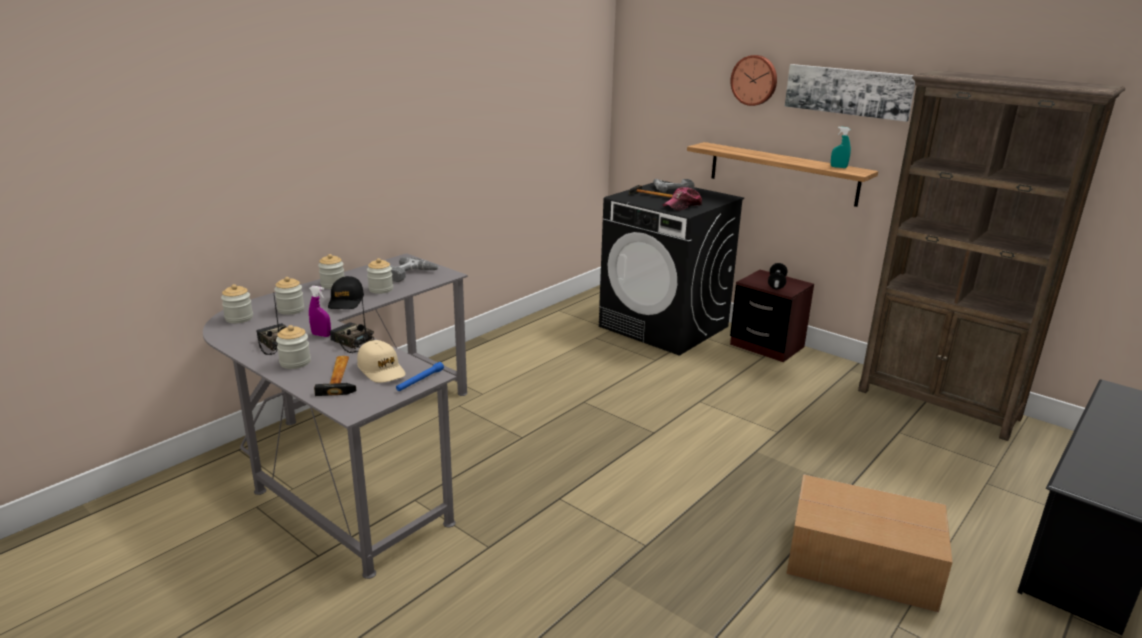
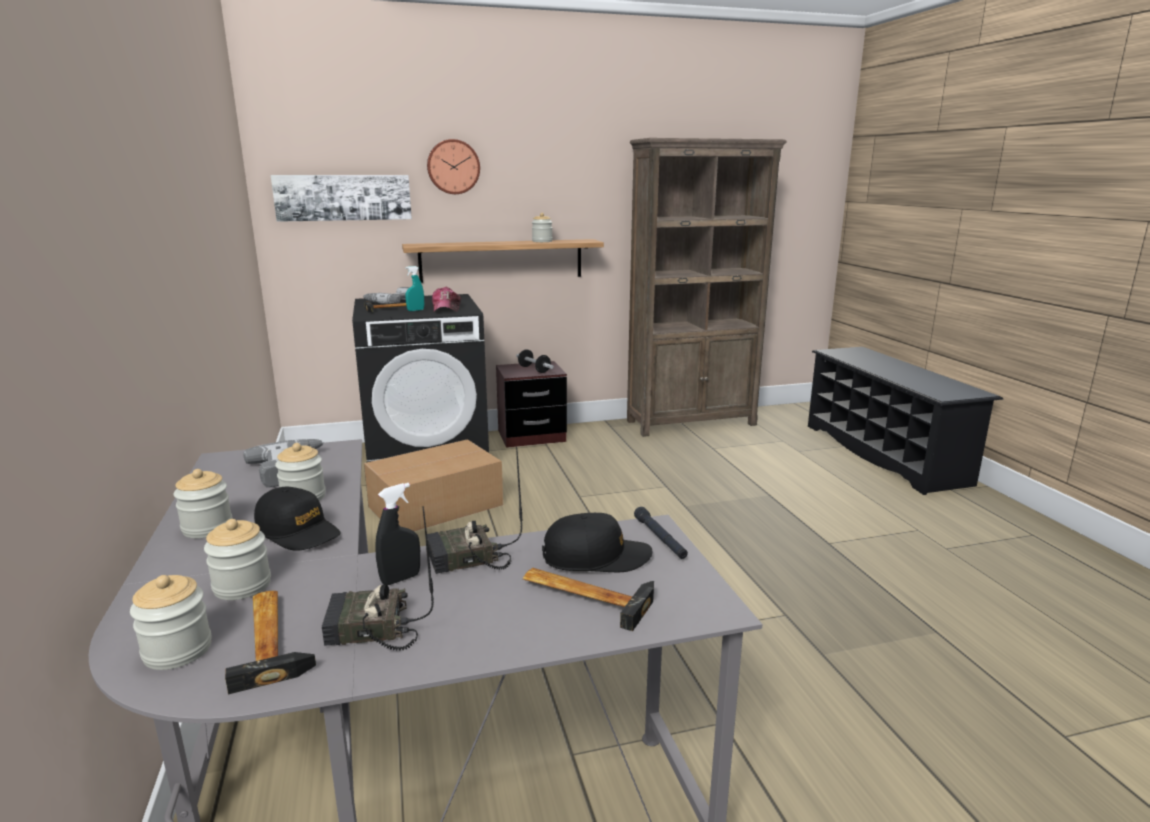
camera: 55 degrees left, 5 degrees down
jar [276,325,311,369] -> jar moved to [532,213,553,242]
purple spray bottle [309,286,331,337] -> black spray bottle [375,483,420,585]
beige cap [357,340,406,383] -> black cap [542,513,652,572]
blue flashlight [396,362,444,391] -> black flashlight [634,507,688,559]
picture [785,64,915,122] -> picture moved to [271,175,412,222]
cardboard box [786,474,952,612] -> cardboard box moved to [364,439,503,531]
turquoise spray bottle [831,127,851,168] -> turquoise spray bottle moved to [405,266,424,311]
none -> hammer [225,591,316,694]

